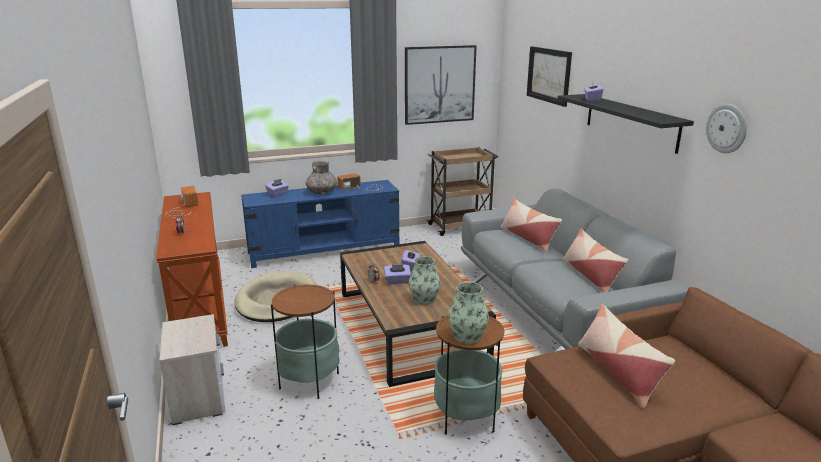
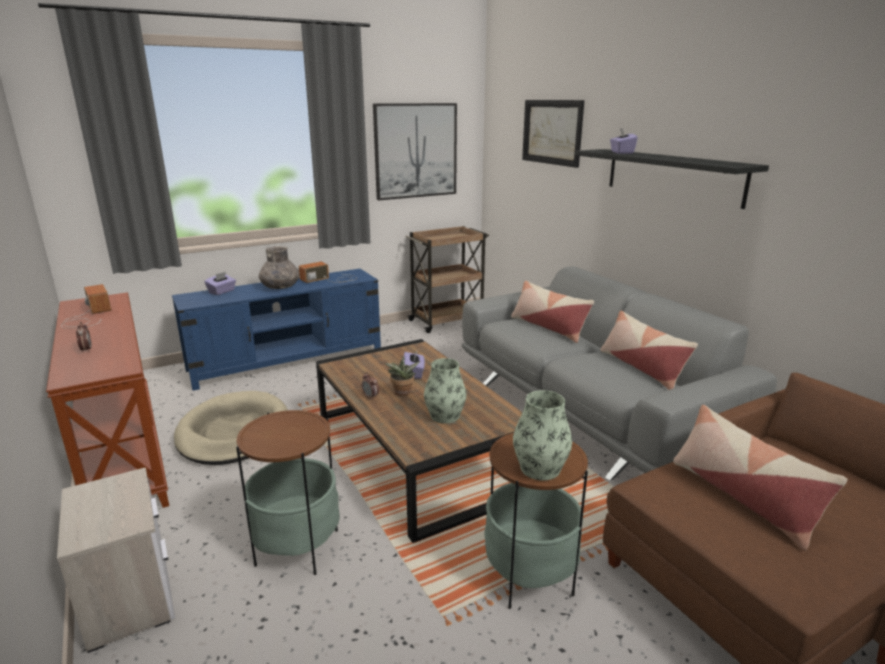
camera: 10 degrees left, 0 degrees up
purple tissue box [384,264,411,284] -> potted plant [384,356,420,396]
wall clock [706,104,747,153] -> none

